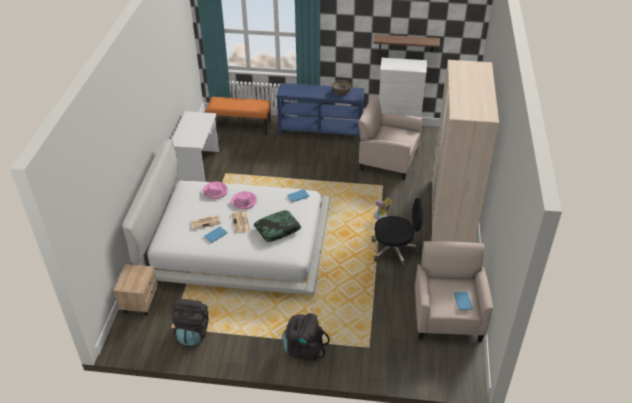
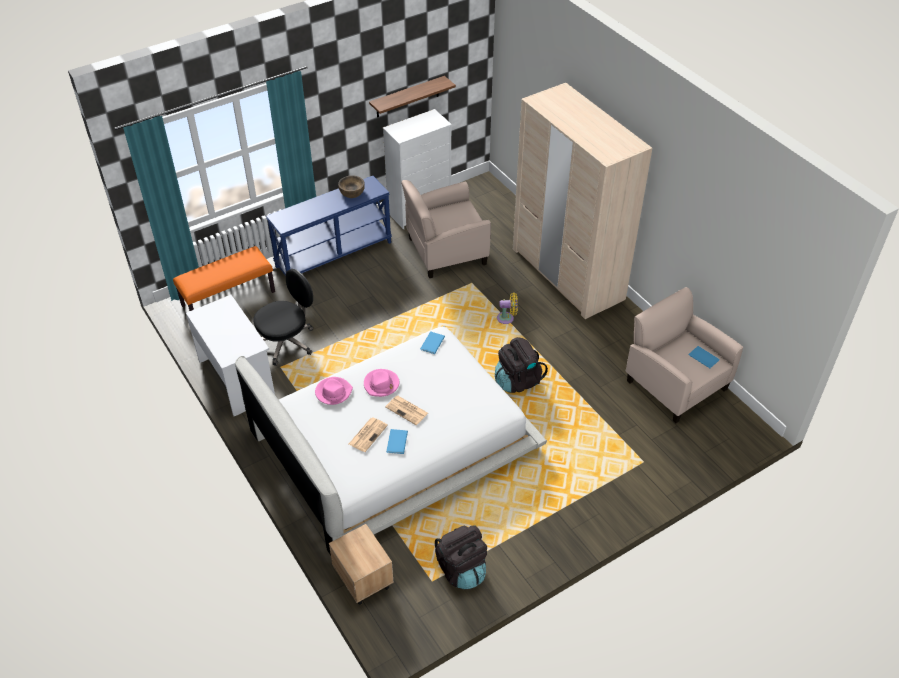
camera: 40 degrees left, 5 degrees up
pillow [254,210,301,242] -> none
black backpack [282,313,330,361] -> black backpack moved to [495,337,548,393]
black office chair [372,198,424,268] -> black office chair moved to [253,269,313,366]

